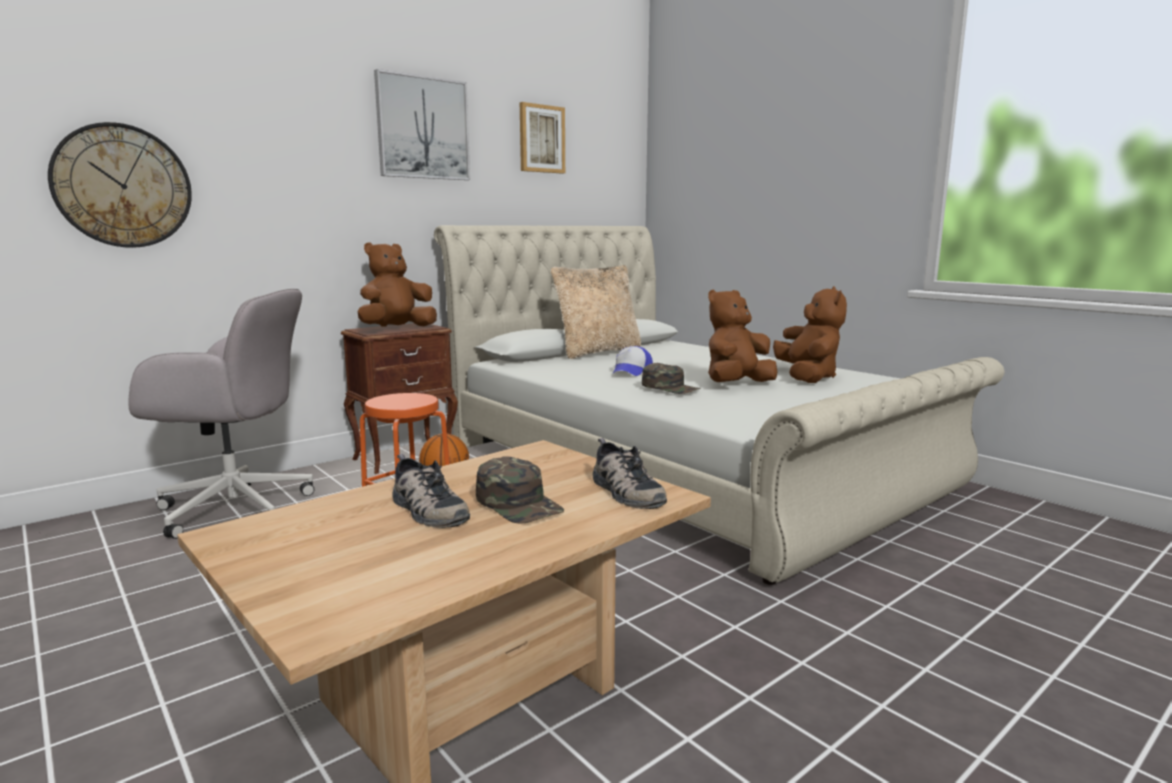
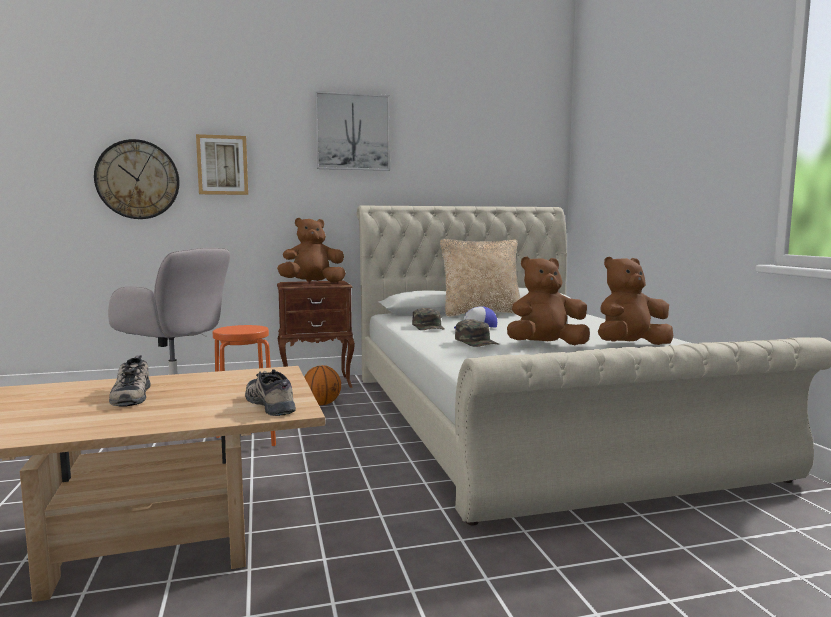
camera: 25 degrees right, 5 degrees down
green cap [476,456,564,524] -> green cap moved to [412,308,445,330]
picture [520,102,565,174] -> picture moved to [196,134,248,195]
shoe [593,438,667,509] -> shoe turned 150 degrees clockwise [245,369,296,416]
brown plush toy [773,286,847,383] -> brown plush toy turned 135 degrees counterclockwise [598,256,673,345]

